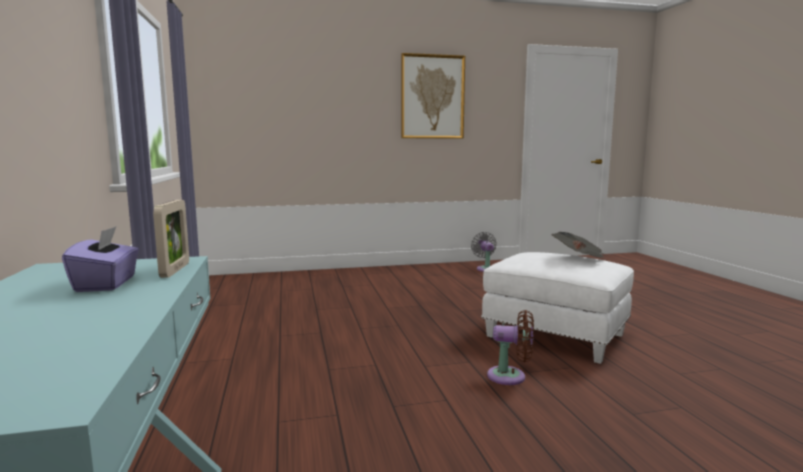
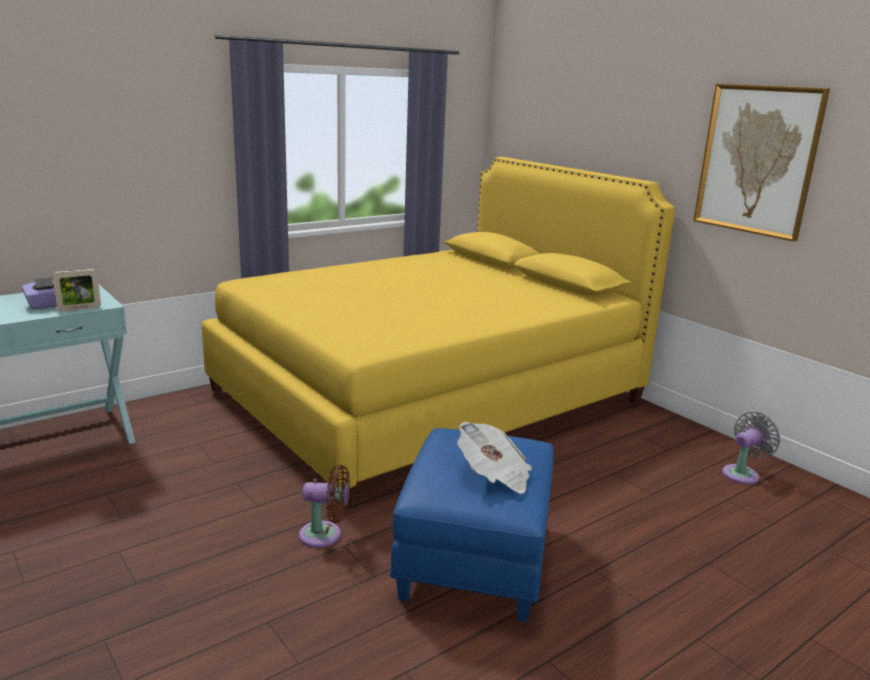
camera: 65 degrees right, 10 degrees up
white ottoman [481,252,634,364] -> blue ottoman [390,428,554,622]
brown fan [487,310,534,385] -> brown fan turned 75 degrees counterclockwise [299,465,350,548]
none -> yellow bed [202,157,675,507]

